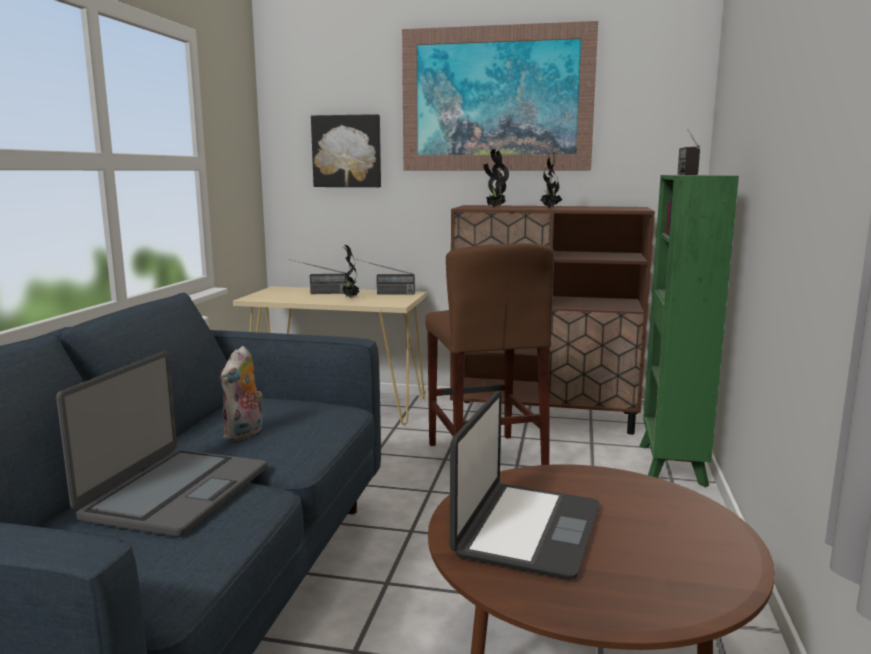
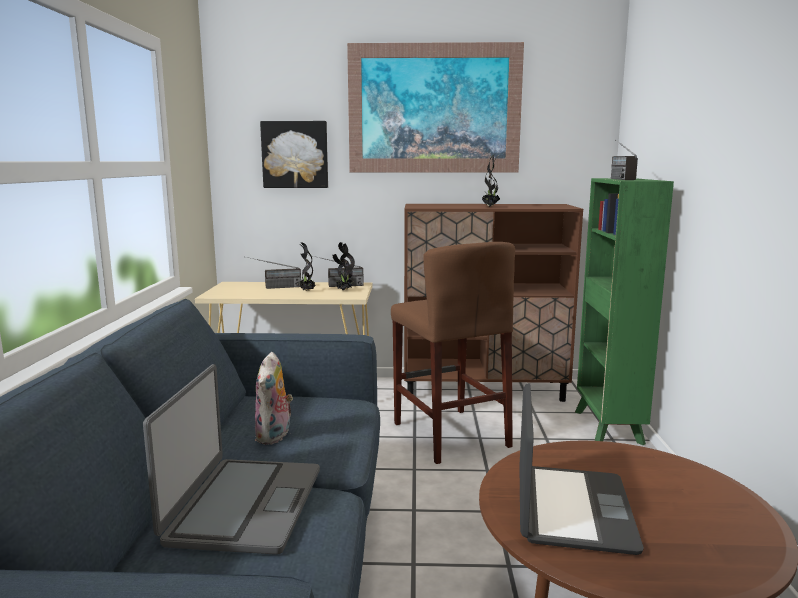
camera: 10 degrees left, 0 degrees up
potted plant [483,149,509,208] -> potted plant moved to [333,242,355,291]

